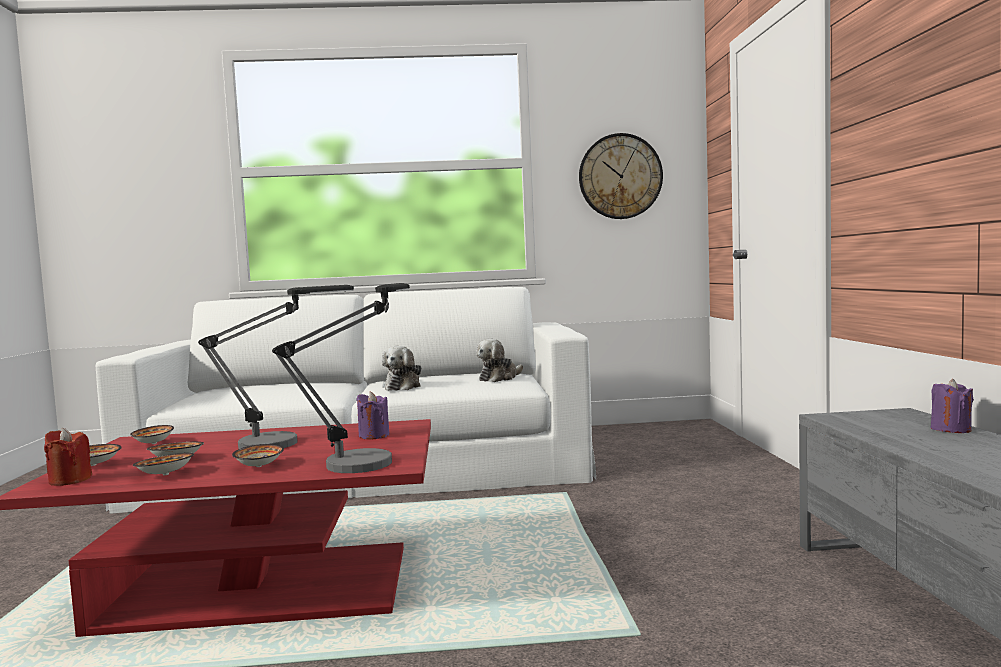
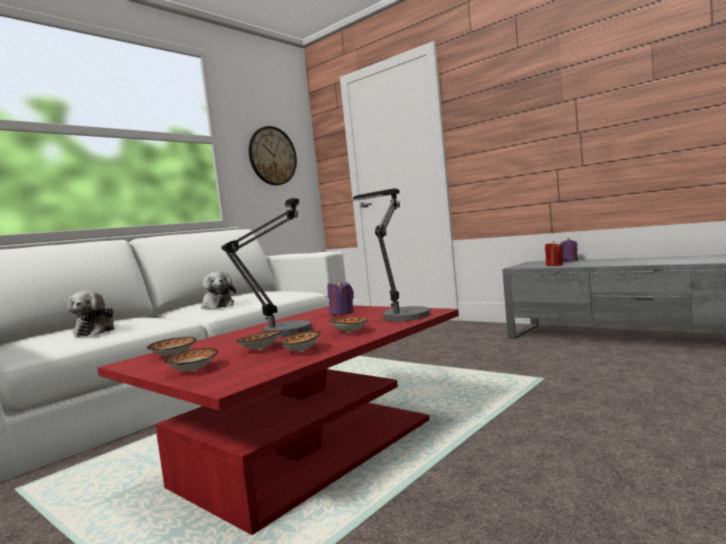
camera: 45 degrees left, 0 degrees up
red candle [44,428,92,486] -> red candle moved to [545,241,564,266]
plush toy [476,339,523,382] -> plush toy moved to [68,291,114,337]

